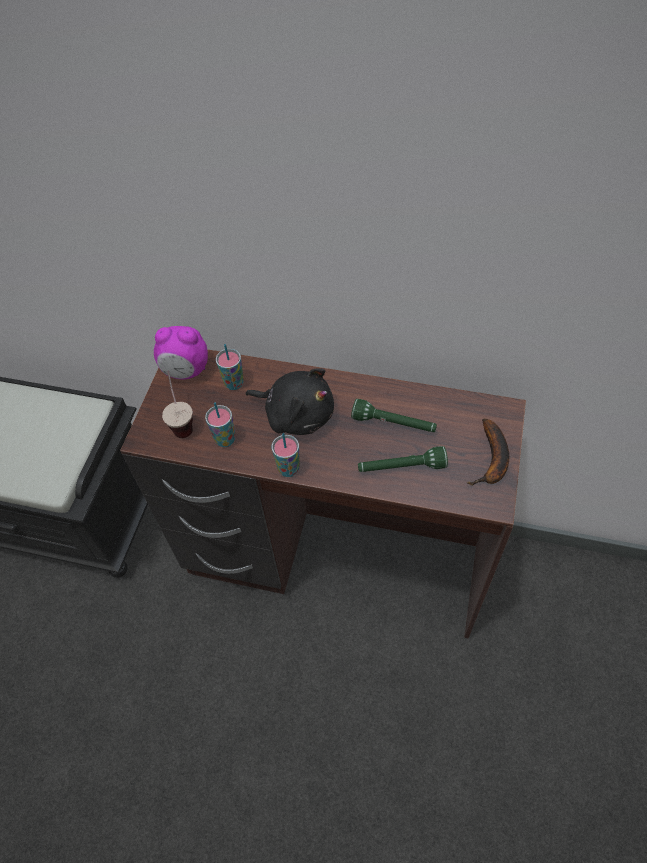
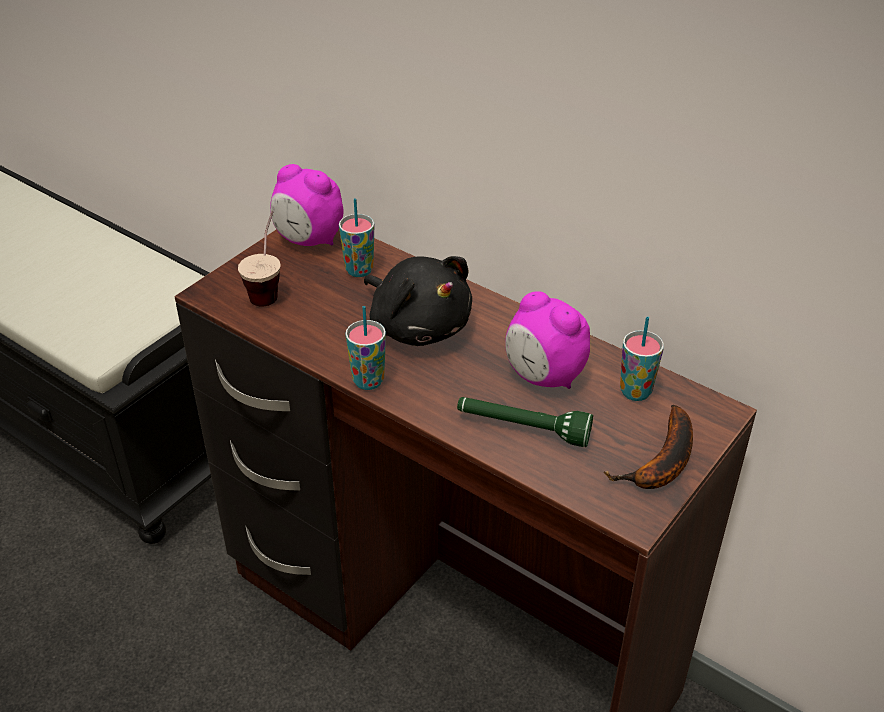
camera: 20 degrees right, 15 degrees down
cup [205,402,235,447] -> cup moved to [620,316,664,401]
green flashlight [351,399,437,432] -> alarm clock [505,291,590,389]

